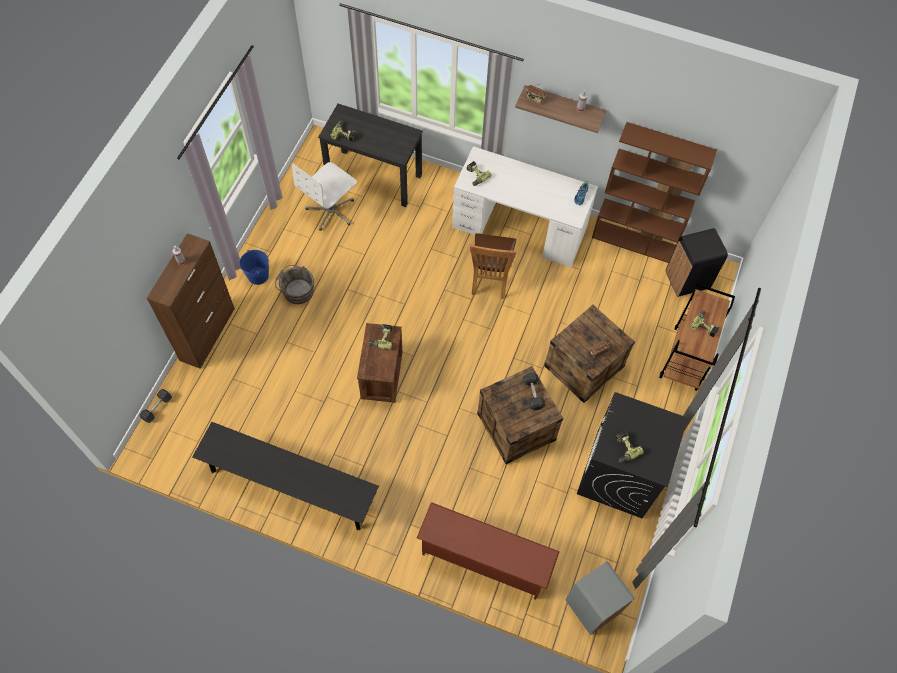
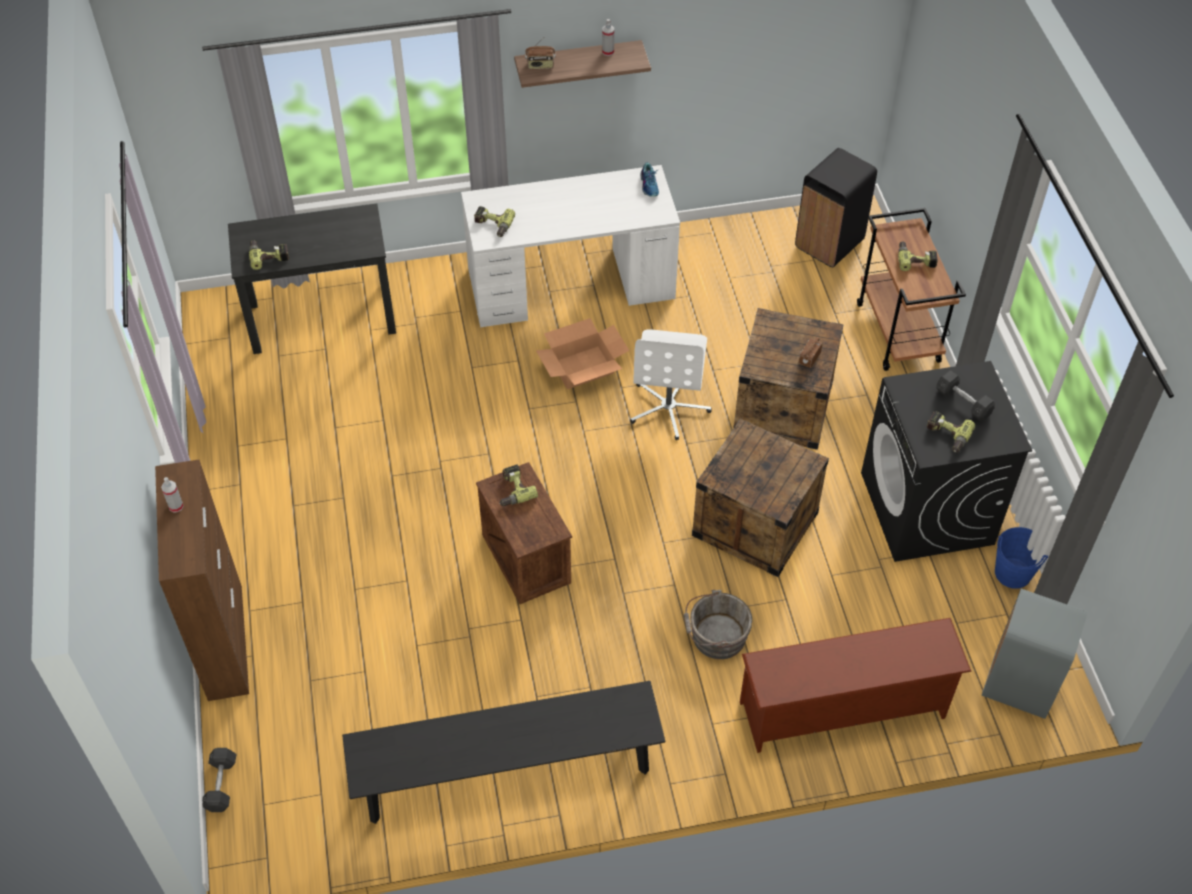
camera: 30 degrees left, 10 degrees down
blue bucket [240,250,269,285] -> blue bucket moved to [995,527,1049,589]
grey bucket [275,265,314,304] -> grey bucket moved to [684,590,752,659]
white office chair [292,162,357,231] -> white office chair moved to [630,329,712,440]
brown chair [470,233,517,299] -> cardboard box [536,318,629,389]
grey dumbbell [523,373,545,410] -> grey dumbbell moved to [936,370,995,421]
brown bookcase [592,122,717,263] -> none

